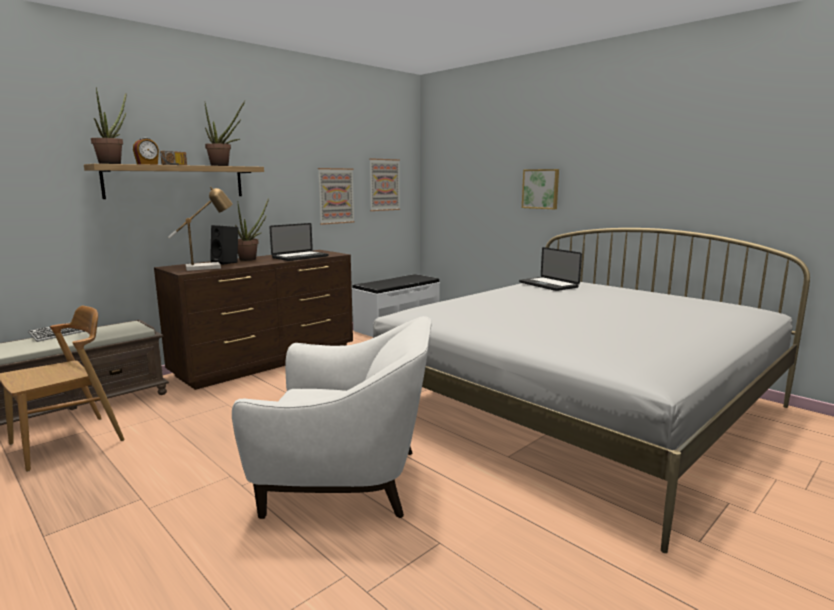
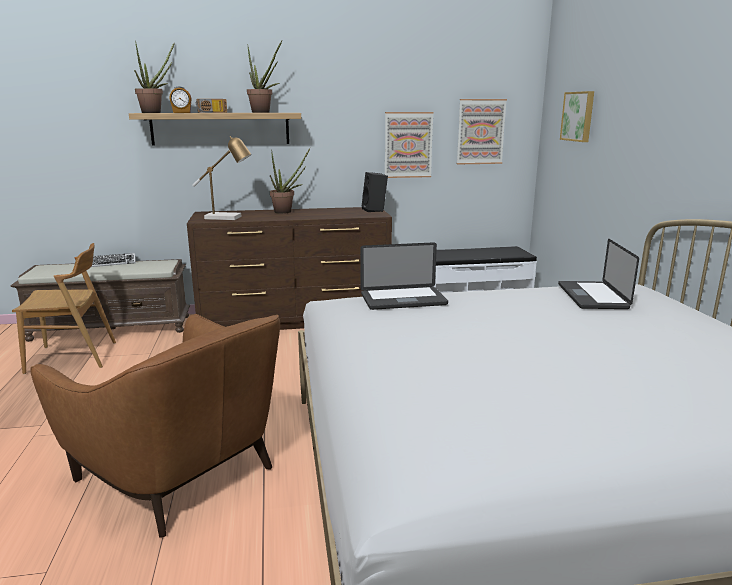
camera: 35 degrees right, 5 degrees up
black speaker [210,225,238,265] -> black speaker moved to [361,172,388,212]
white armchair [232,316,431,519] -> brown armchair [30,314,280,538]
laptop [270,223,328,261] -> laptop moved to [360,242,448,310]
picture [522,169,559,209] -> picture moved to [560,91,594,142]

